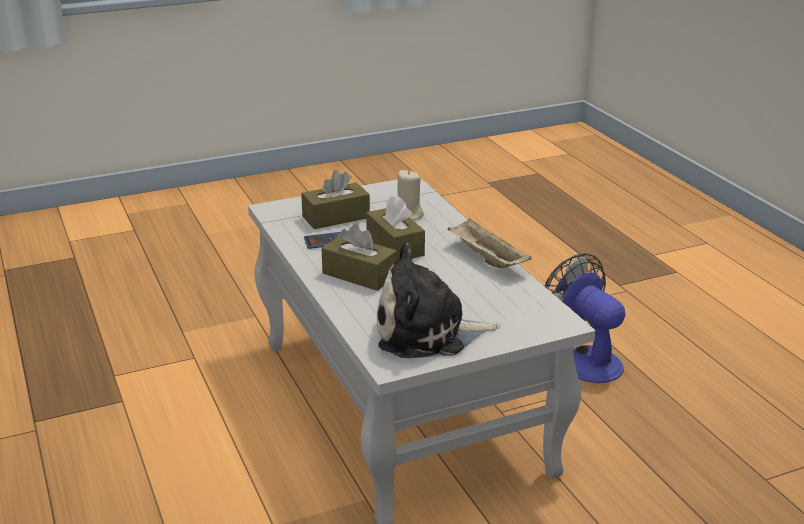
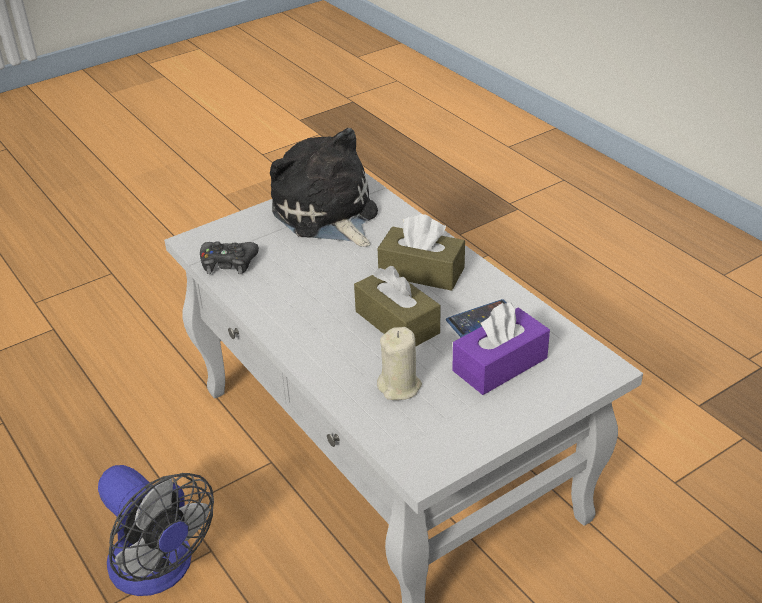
camera: 170 degrees right, 10 degrees up
brown tissue box [301,170,370,229] -> purple tissue box [452,303,550,395]
plush toy [377,243,500,358] -> plush toy turned 105 degrees counterclockwise [270,128,378,247]
beige tray [448,219,532,268] -> none
none -> black game controller [200,241,259,274]

